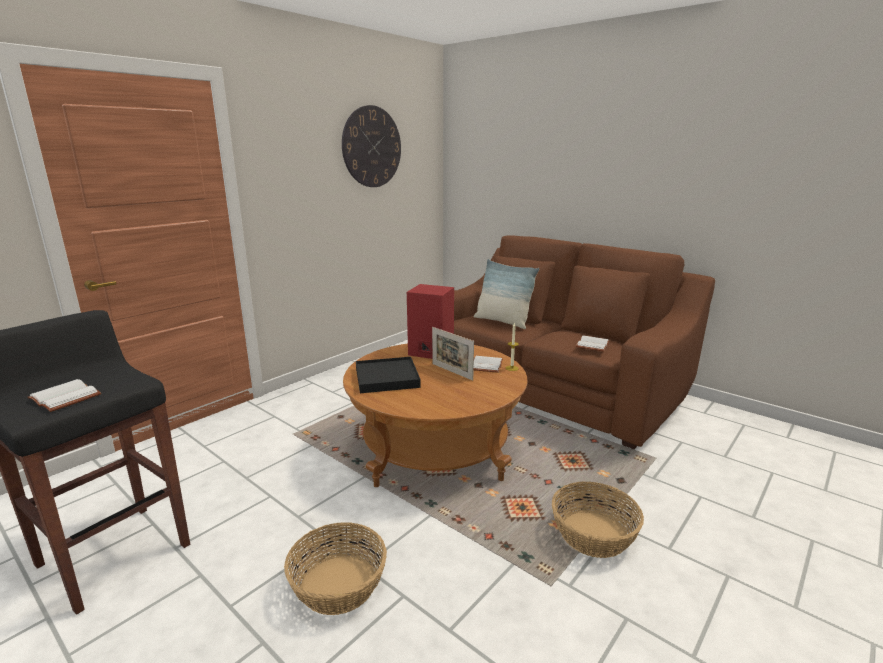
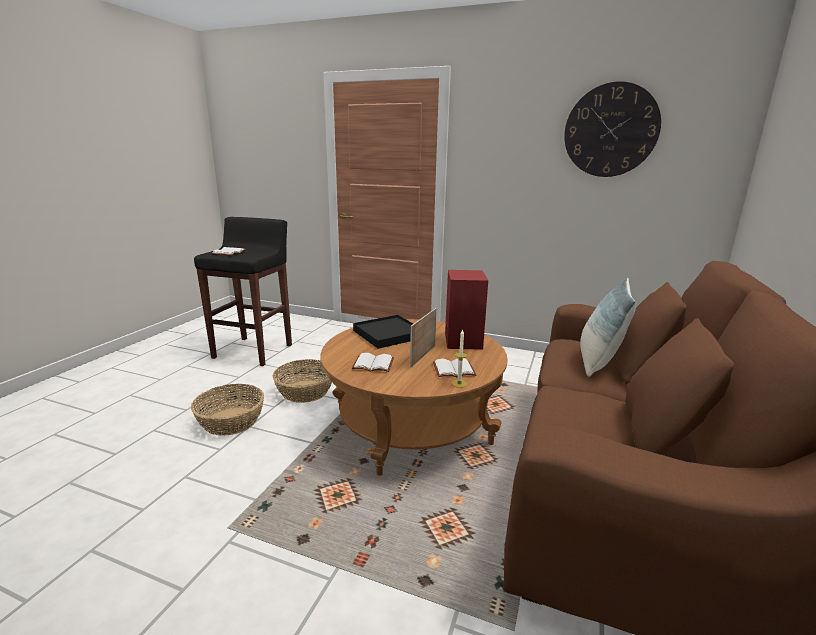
camera: 70 degrees right, 0 degrees up
basket [552,482,644,558] -> basket moved to [273,359,332,403]
white book [576,335,610,352] -> white book moved to [352,353,394,372]

